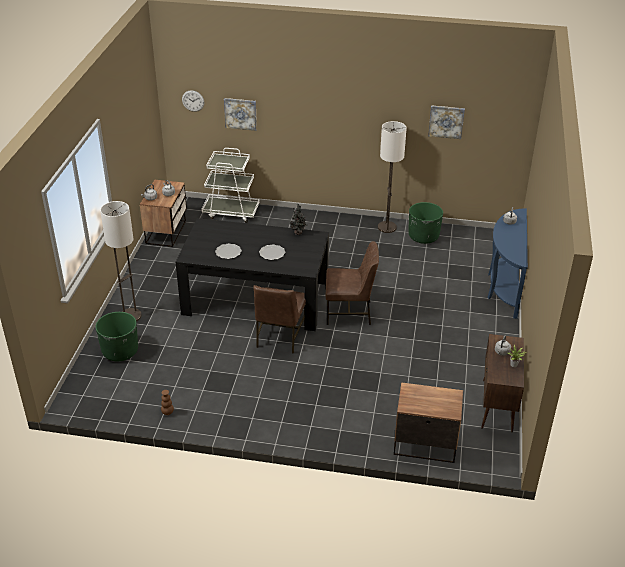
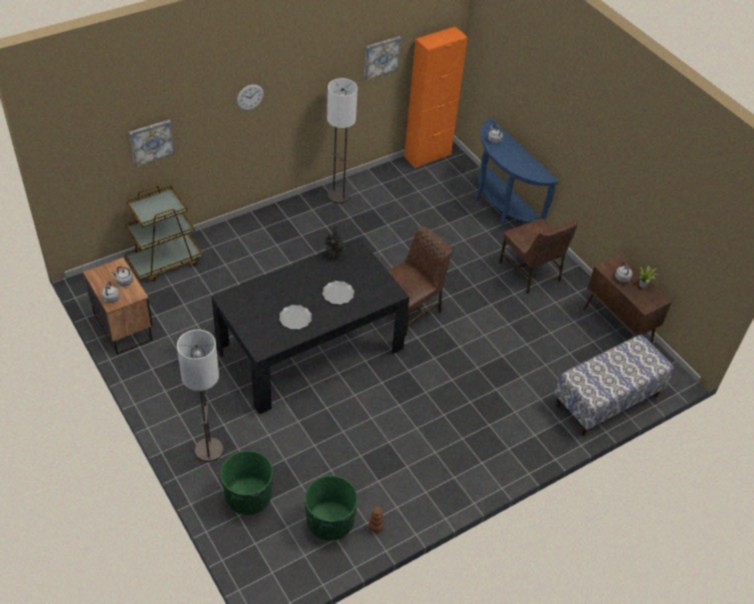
camera: 45 degrees left, 10 degrees up
wall clock [182,90,204,112] -> wall clock moved to [237,84,264,110]
white cart [201,148,259,223] -> brown cart [125,185,203,282]
brown chair [253,285,306,354] -> brown chair moved to [499,218,578,294]
nightstand [394,382,463,463] -> bench [555,335,674,436]
green planter [409,202,443,244] -> green planter moved to [305,475,358,541]
none -> orange cabinet [404,27,468,168]

